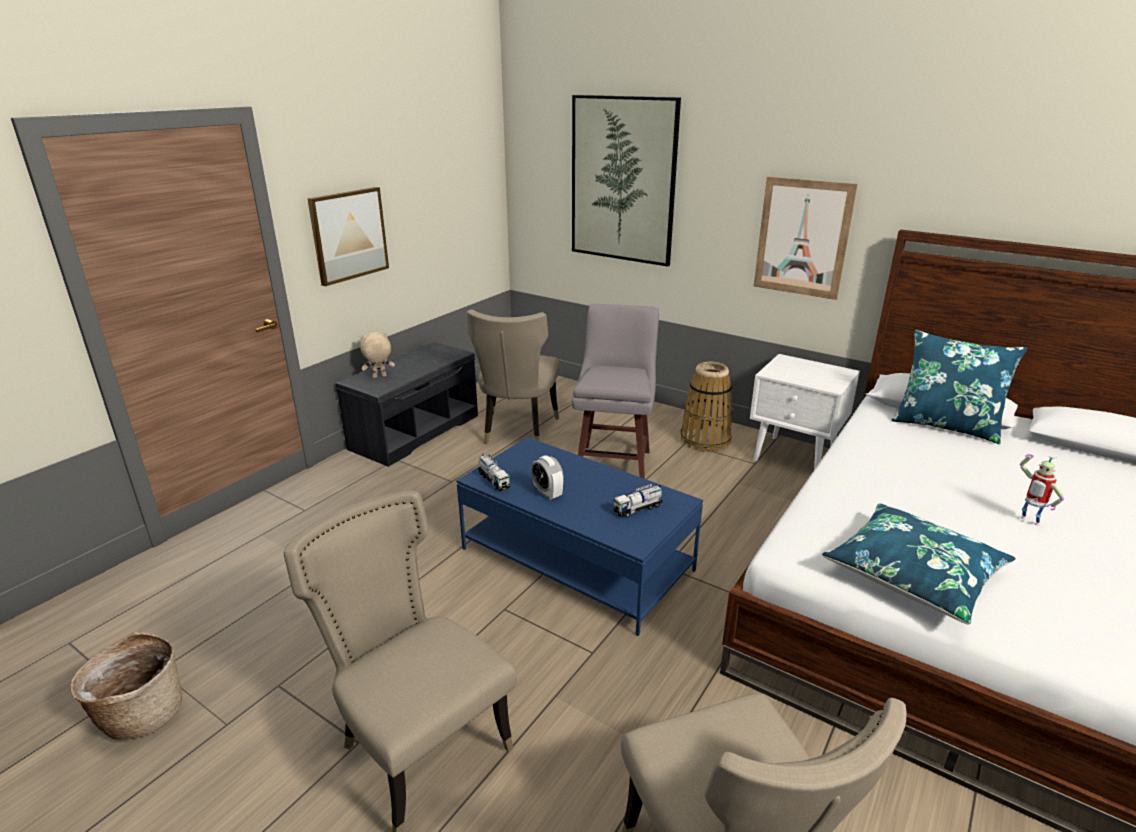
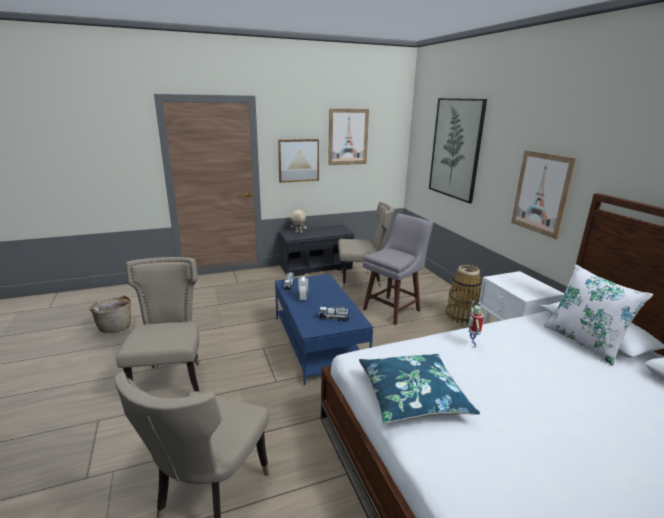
camera: 35 degrees right, 5 degrees down
beige chair [466,310,559,444] -> beige chair turned 135 degrees counterclockwise [338,202,394,290]
blue pillow [892,330,1028,444] -> white pillow [544,264,653,365]
toy robot [1020,454,1064,526] -> toy robot moved to [469,300,484,348]
none -> picture [328,109,369,165]

